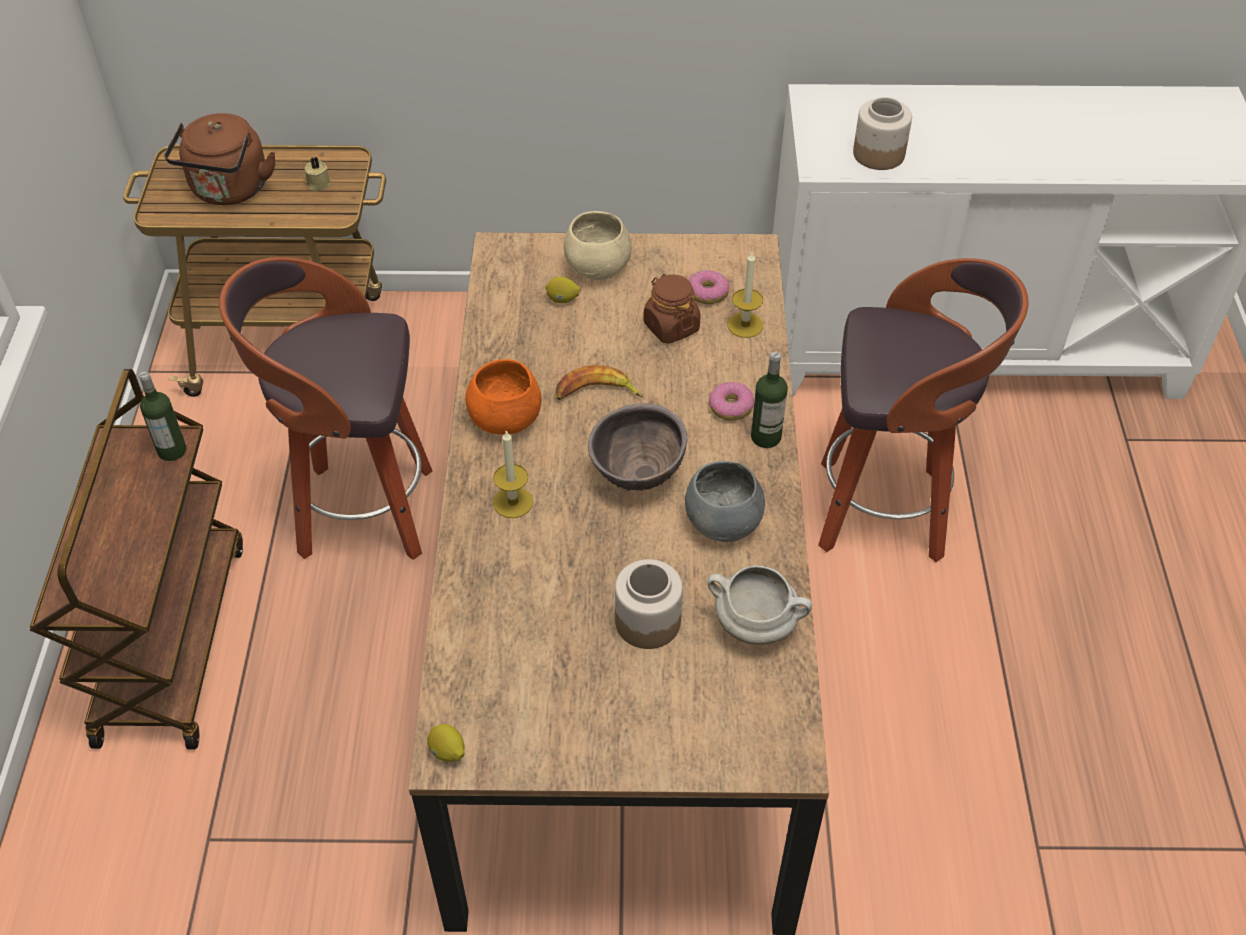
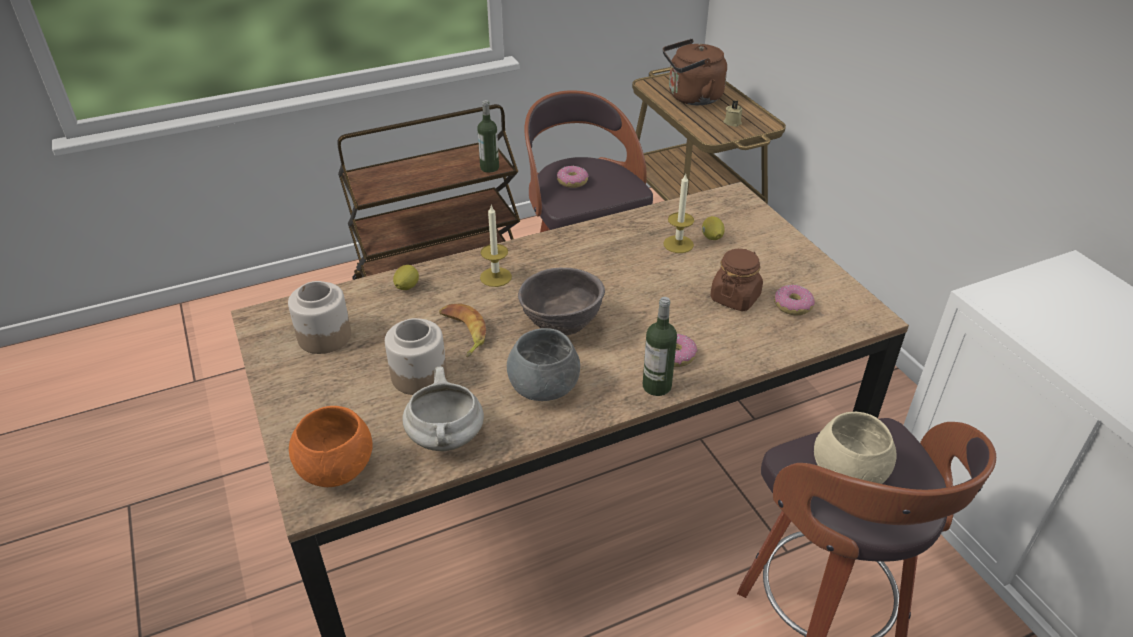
camera: 65 degrees right, 10 degrees down
lemon [427,724,465,762] -> lemon moved to [393,265,419,290]
orange bowl [465,359,542,435] -> orange bowl moved to [289,406,373,487]
banana [556,365,643,400] -> banana moved to [439,303,486,357]
beige bowl [564,211,632,280] -> beige bowl moved to [814,412,897,484]
candle [727,252,763,338] -> candle moved to [663,173,694,253]
jar [853,97,912,170] -> jar moved to [288,281,351,354]
none -> donut [557,166,589,188]

